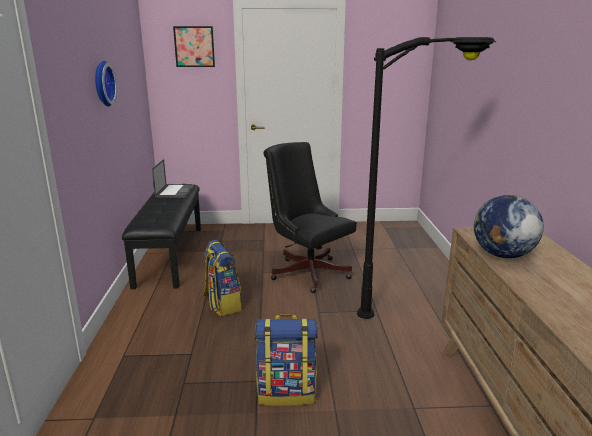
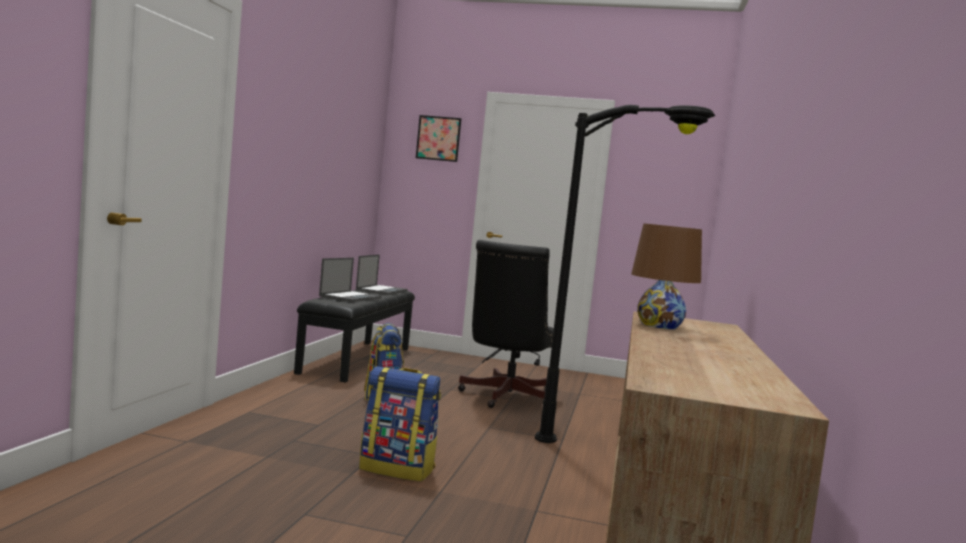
camera: 15 degrees right, 15 degrees down
wall clock [95,61,117,107] -> none
black office chair [263,142,357,293] -> black office chair turned 135 degrees counterclockwise [458,240,554,408]
globe [474,195,544,258] -> brown table lamp [631,223,702,329]
none -> laptop [319,258,381,302]

